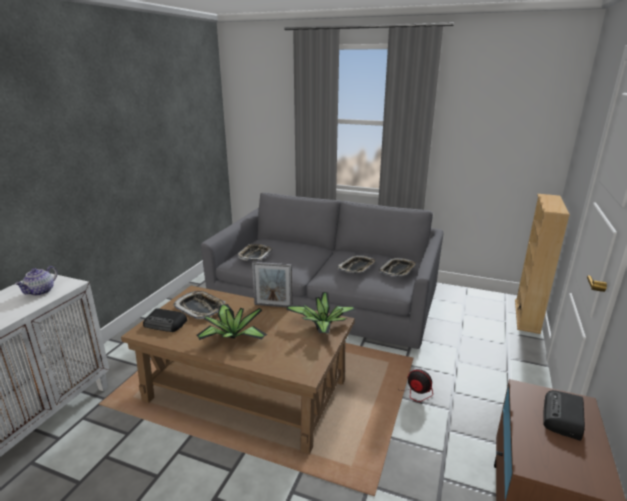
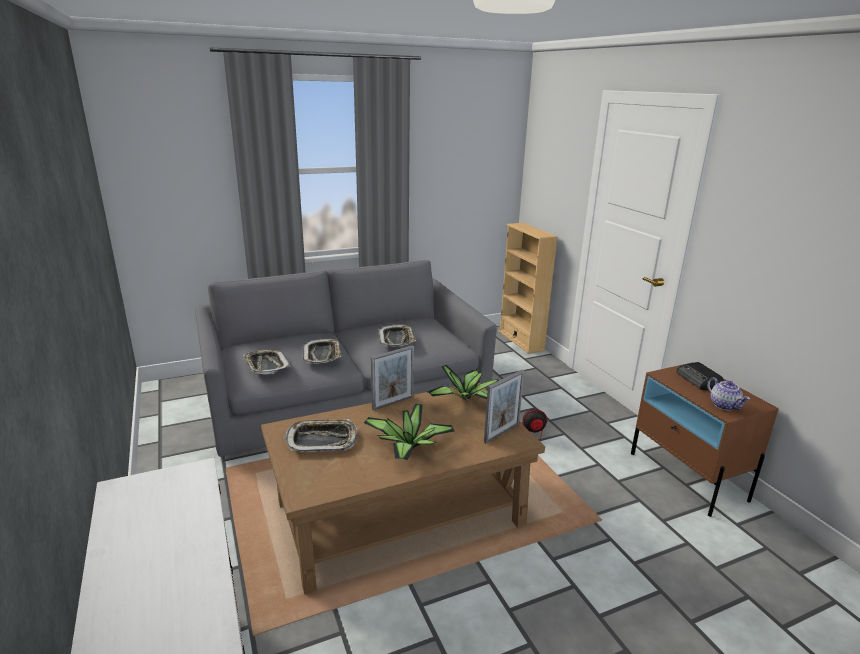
camera: 45 degrees left, 0 degrees up
teapot [15,266,57,296] -> teapot moved to [707,377,750,410]
radio [143,308,187,332] -> none
tray [379,258,417,276] -> tray moved to [303,339,341,364]
none -> picture frame [484,370,524,443]

